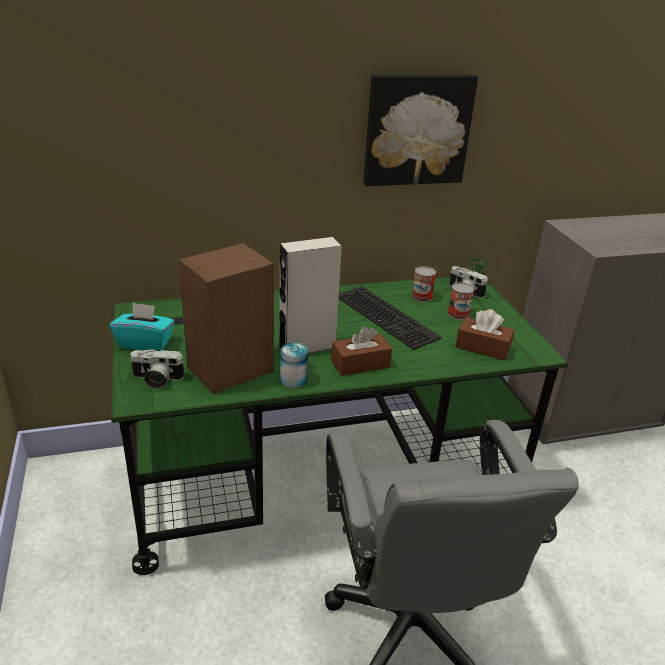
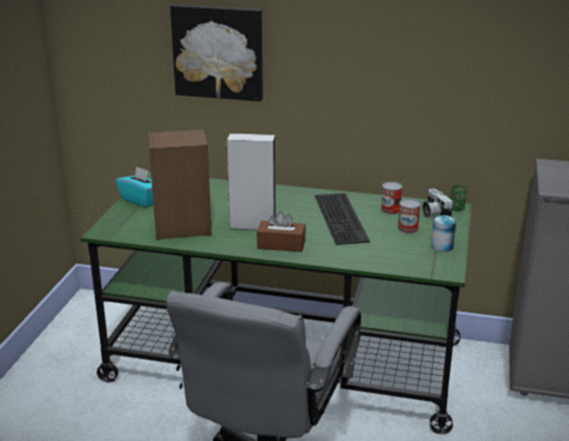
camera: 30 degrees right, 5 degrees down
camera [130,349,185,389] -> none
can [280,342,308,388] -> can moved to [431,215,456,252]
picture [363,74,478,186] -> picture moved to [170,4,263,102]
brown tissue box [455,309,514,361] -> none

